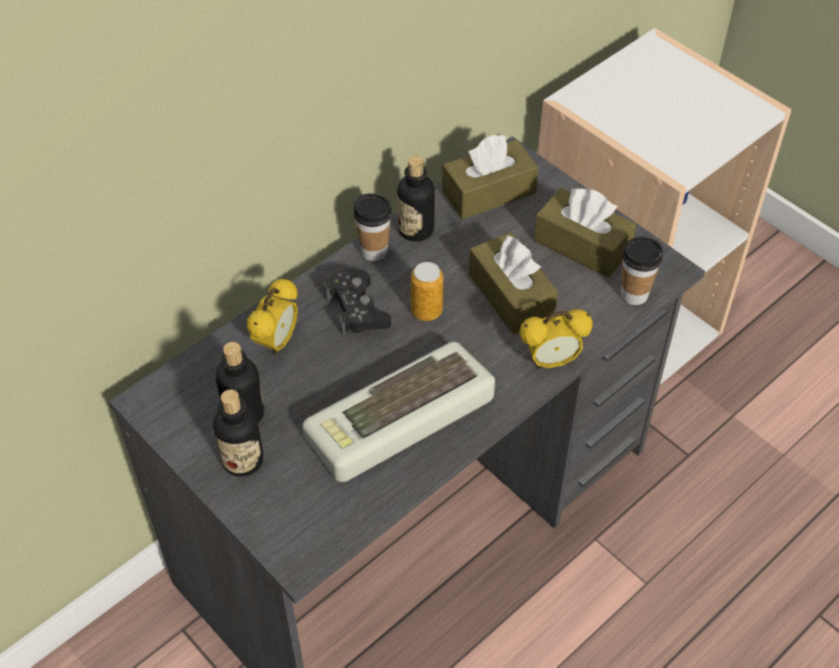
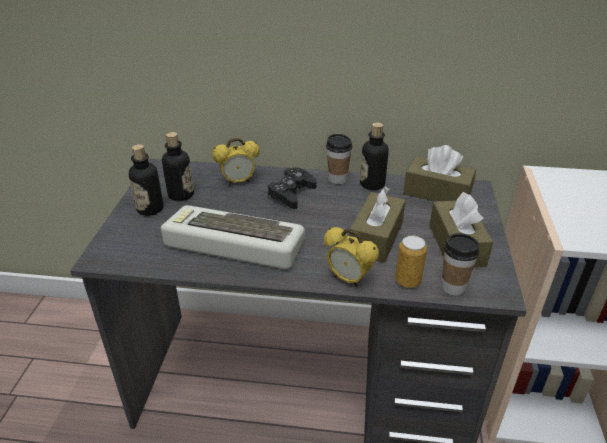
camera: 50 degrees right, 15 degrees down
can [411,262,443,321] -> can moved to [395,235,427,288]

